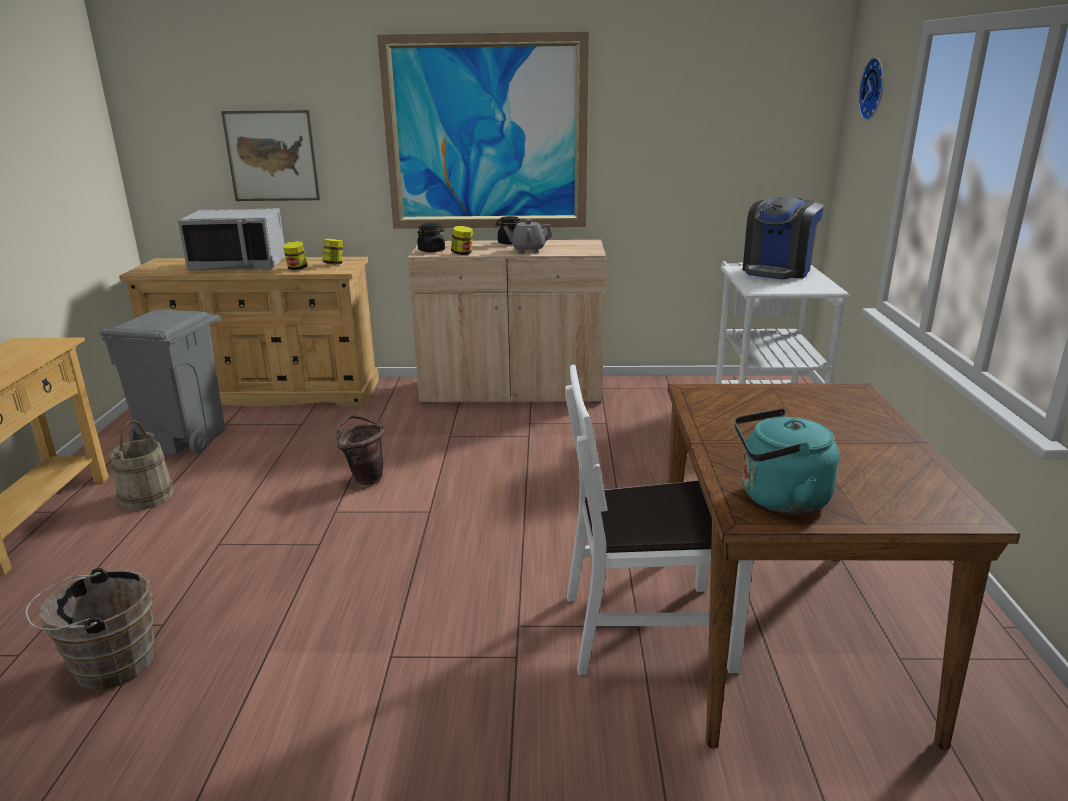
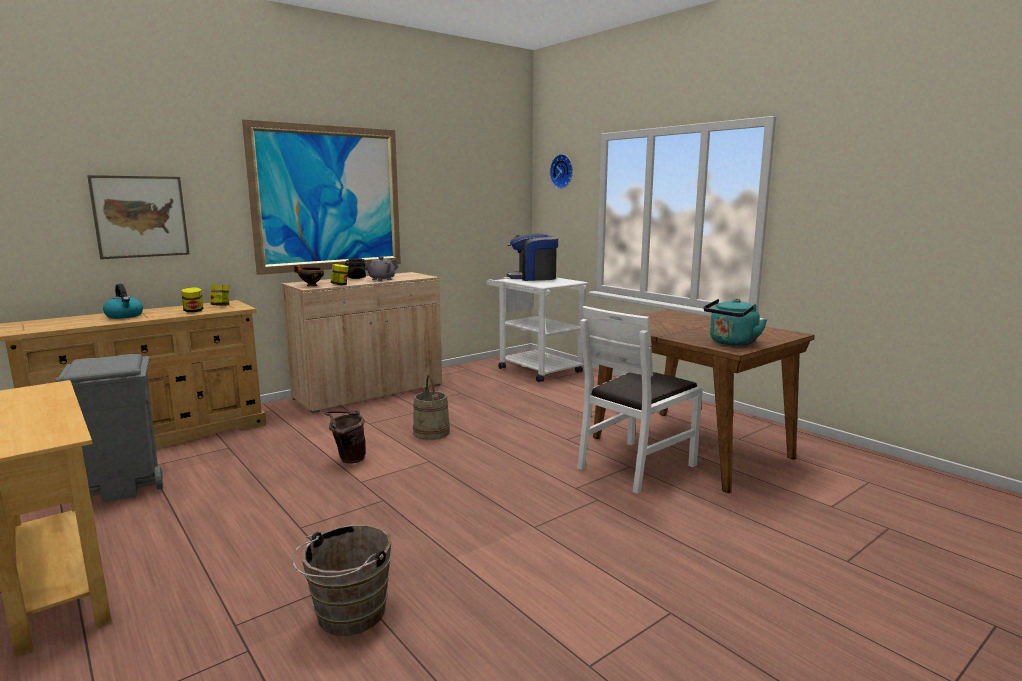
camera: 40 degrees left, 10 degrees down
beige bucket [110,420,174,510] -> beige bucket moved to [413,375,450,440]
grey microwave [178,208,285,271] -> kettle [103,284,143,319]
black jar [417,223,445,252] -> bowl [294,264,324,287]
coffee machine [743,196,824,280] -> coffee machine turned 90 degrees clockwise [507,233,558,281]

